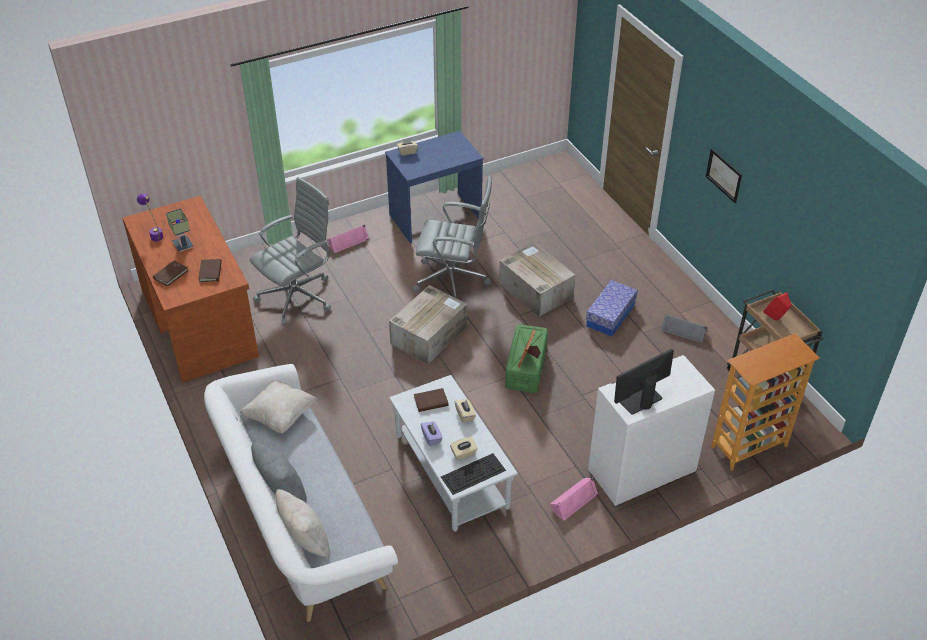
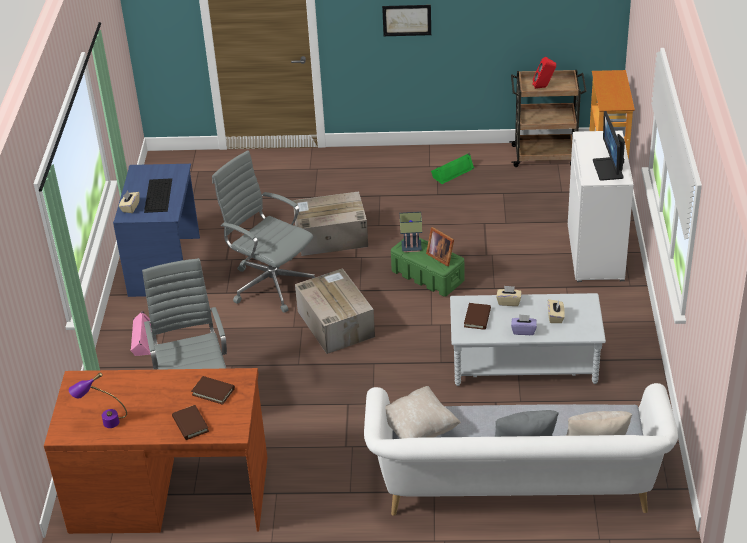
camera: 60 degrees left, 5 degrees down
table lamp [166,208,193,252] -> table lamp moved to [399,212,422,252]
grey office chair [413,176,492,298] -> grey office chair turned 90 degrees counterclockwise [212,150,315,313]
keyboard [441,453,506,495] -> keyboard moved to [144,178,172,213]
pink speaker [550,477,598,521] -> none
storage box [586,280,638,337] -> none
grey speaker [661,314,708,343] -> green speaker [431,153,474,184]

